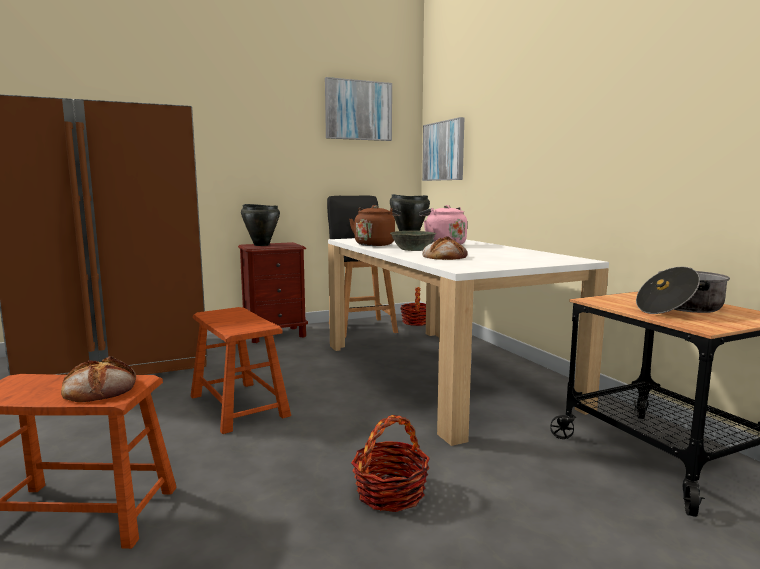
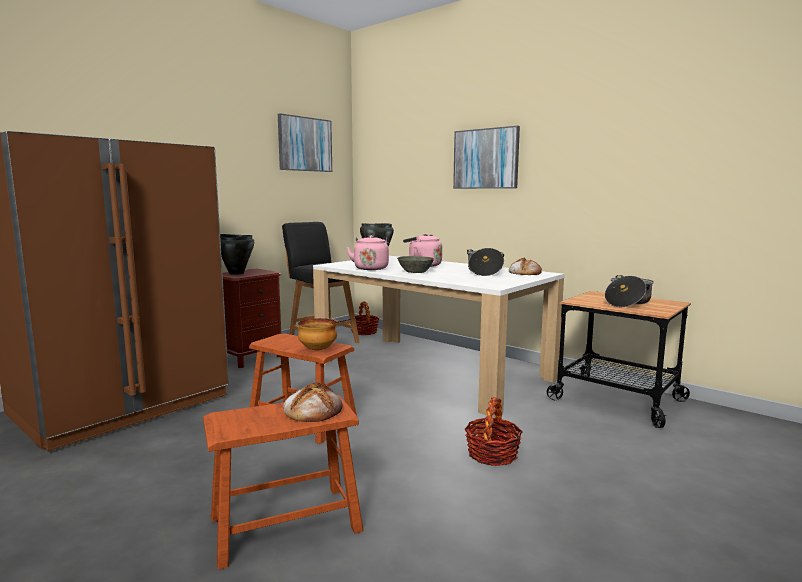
camera: 25 degrees left, 0 degrees up
brown kettle [349,205,401,246] -> pink kettle [347,235,389,270]
picture [422,117,464,181] -> picture moved to [453,126,520,189]
bread [422,236,468,260] -> bread moved to [509,258,542,275]
none -> bowl [298,318,337,351]
none -> cooking pot [467,248,504,276]

